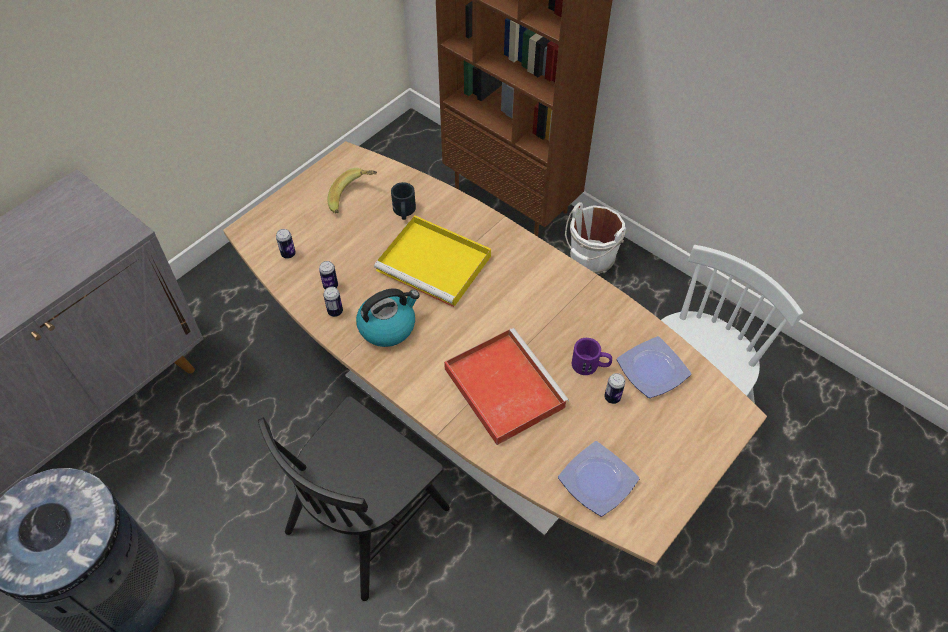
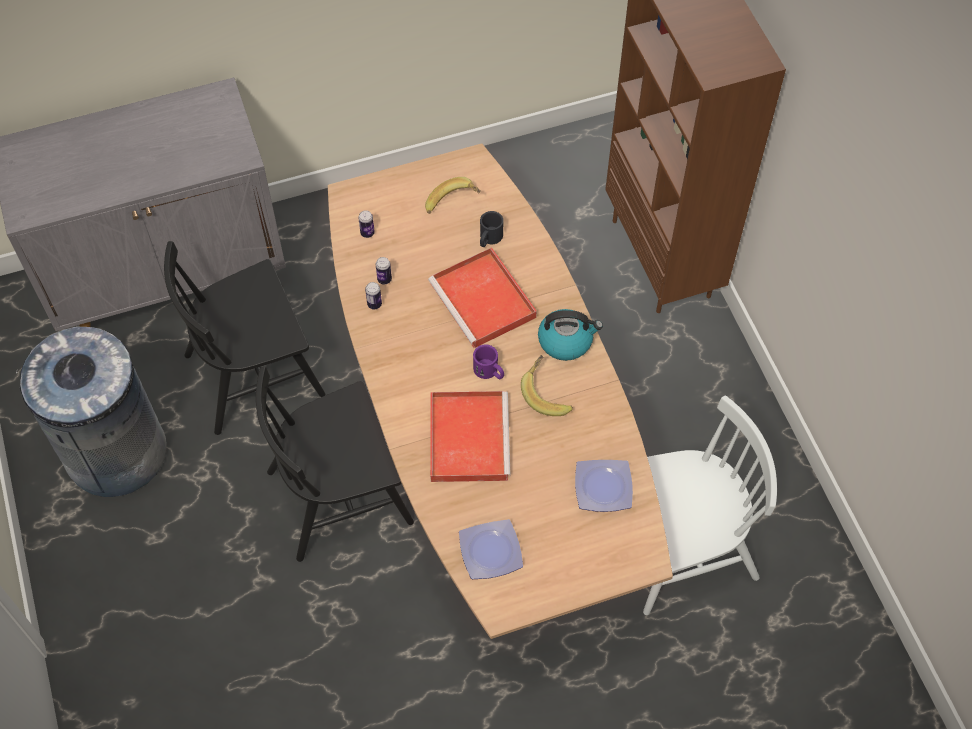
camera: 30 degrees right, 5 degrees up
kettle [356,288,420,347] -> kettle moved to [538,309,603,361]
yellow tray [374,215,491,307] -> red tray [428,247,537,348]
white bucket [565,202,626,274] -> none
purple mug [572,338,612,375] -> purple mug moved to [473,345,504,379]
can [604,373,625,404] -> none
none -> black chair [164,241,325,435]
none -> banana [521,355,573,416]

